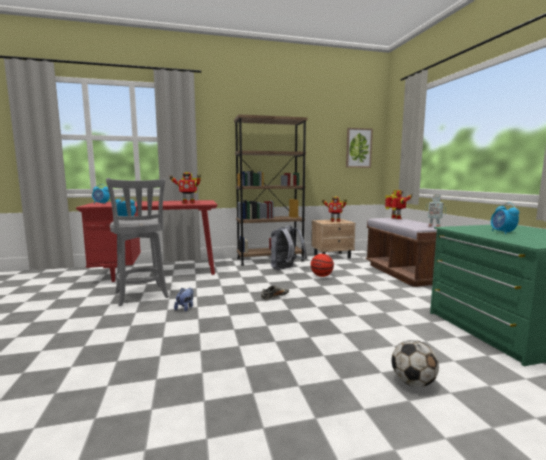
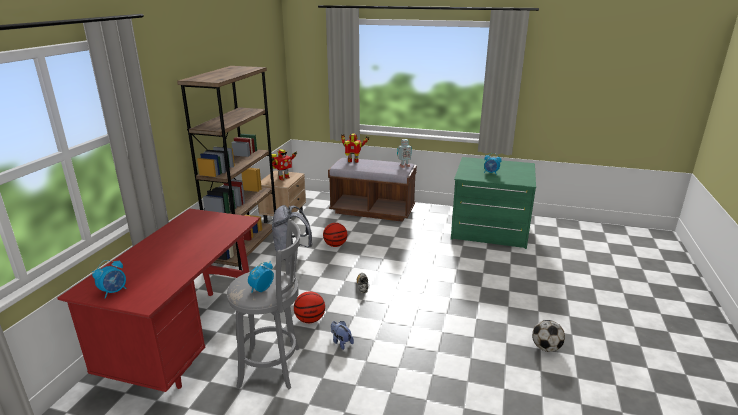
camera: 60 degrees left, 15 degrees up
toy robot [169,172,201,204] -> none
picture [346,128,373,168] -> none
football [392,340,439,387] -> football moved to [532,320,565,352]
none -> basketball [294,291,325,323]

